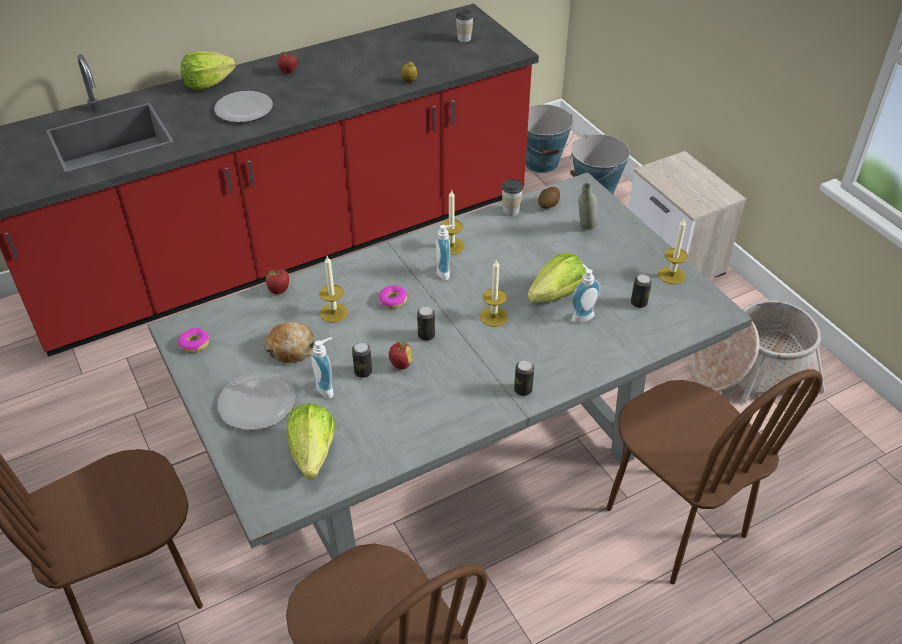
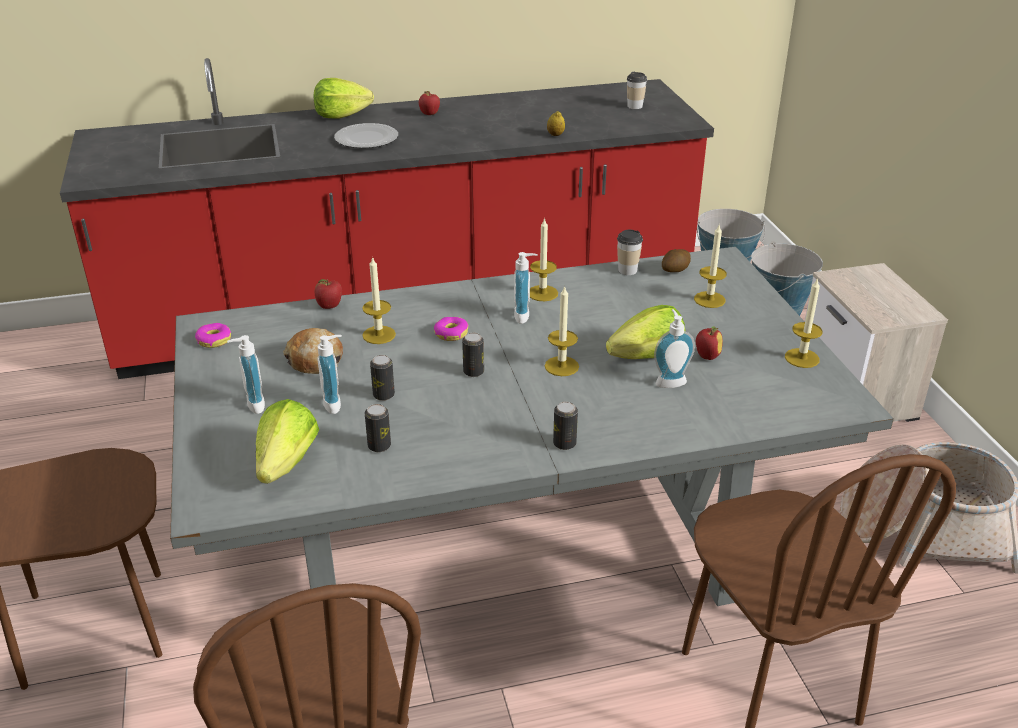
camera: 15 degrees right, 10 degrees down
plate [218,372,296,430] -> soap dispenser [227,335,265,414]
apple [389,341,412,370] -> apple moved to [696,326,723,360]
grey bottle [578,183,597,229] -> candle [694,225,727,308]
can [631,274,652,308] -> can moved to [365,404,391,452]

